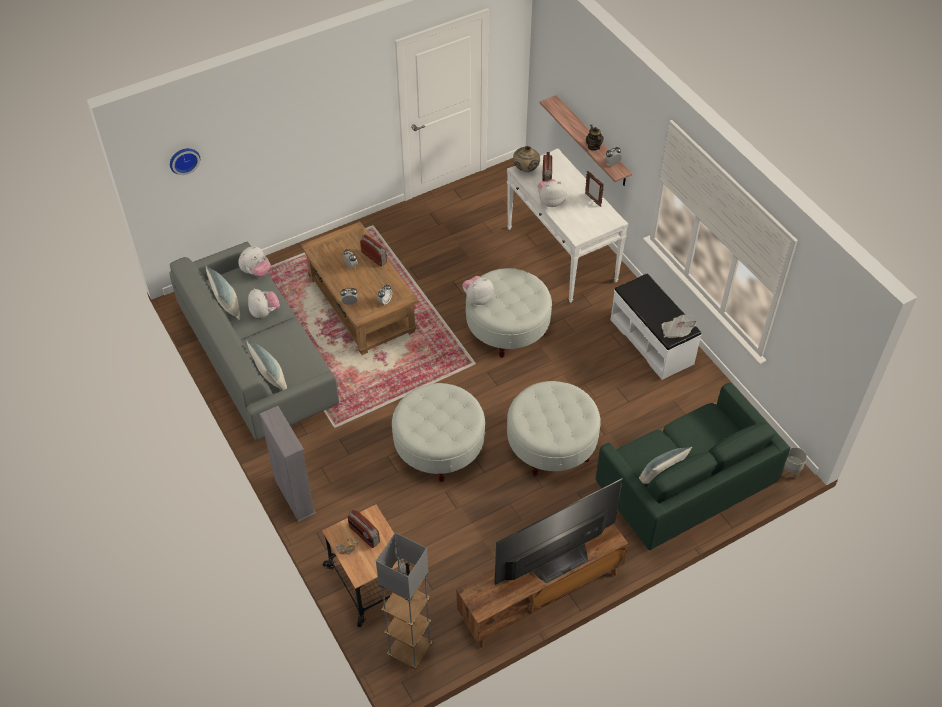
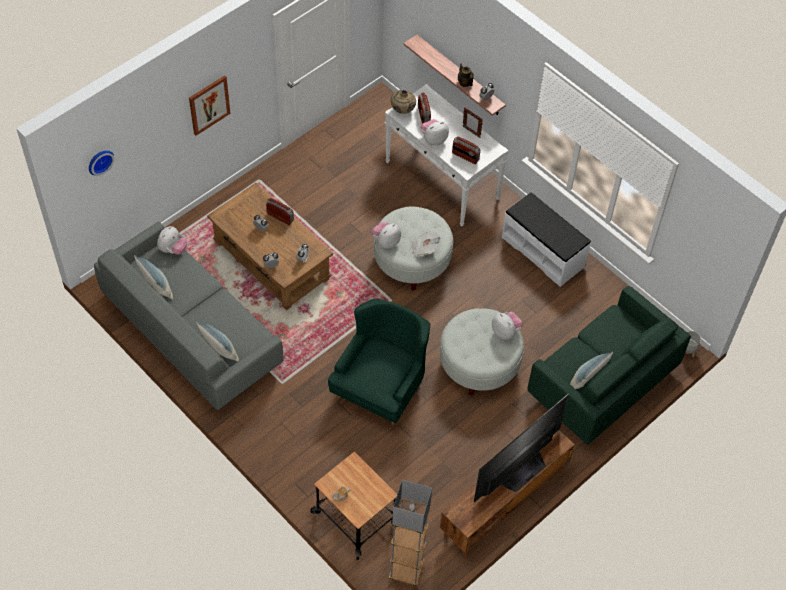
camera: 15 degrees left, 5 degrees up
plush toy [248,288,280,318] -> plush toy moved to [492,312,523,340]
grey bookcase [259,406,316,522] -> none
radio [348,510,380,548] -> radio moved to [452,137,480,164]
white ottoman [392,383,485,482] -> green armchair [328,298,431,424]
newspaper [662,315,697,338] -> newspaper moved to [410,232,441,256]
none -> picture [189,75,231,136]

